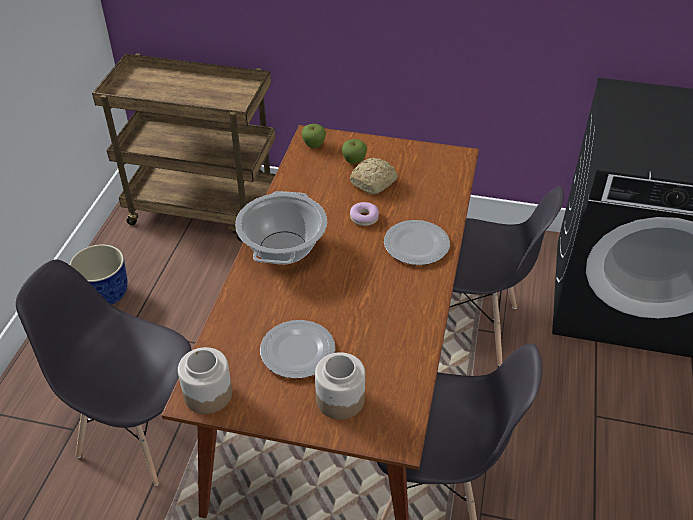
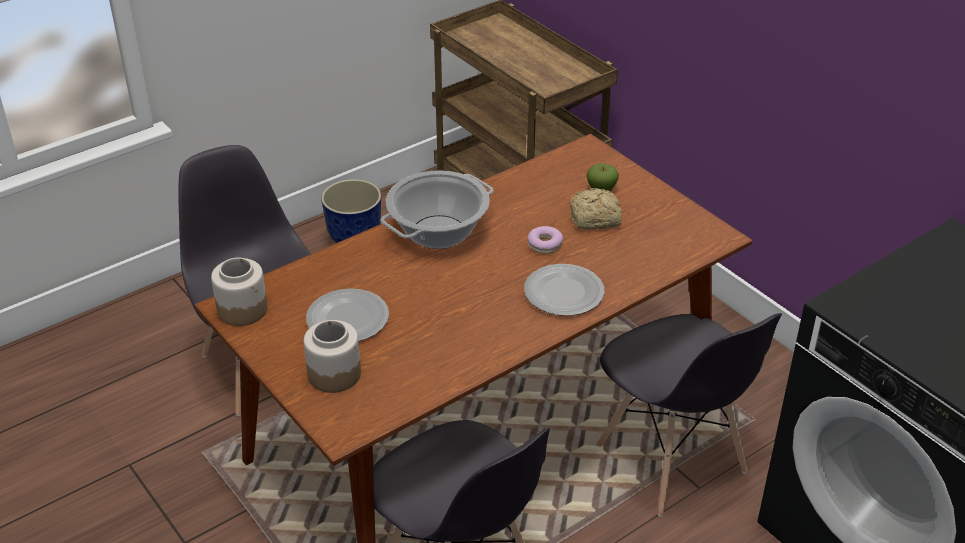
camera: 40 degrees right, 5 degrees down
apple [301,124,326,148] -> none

